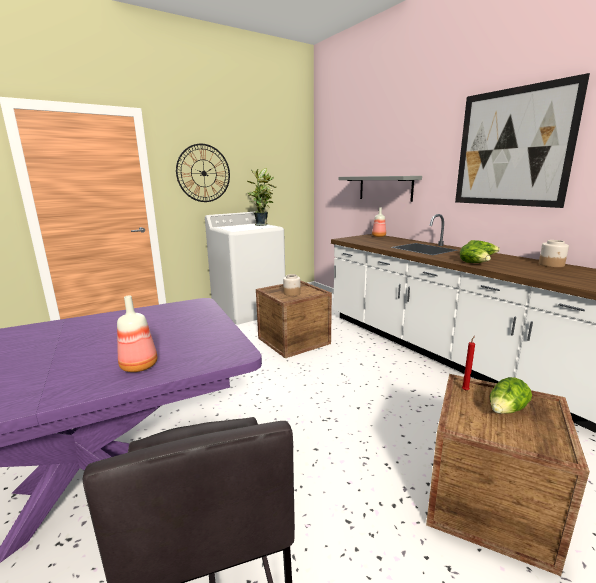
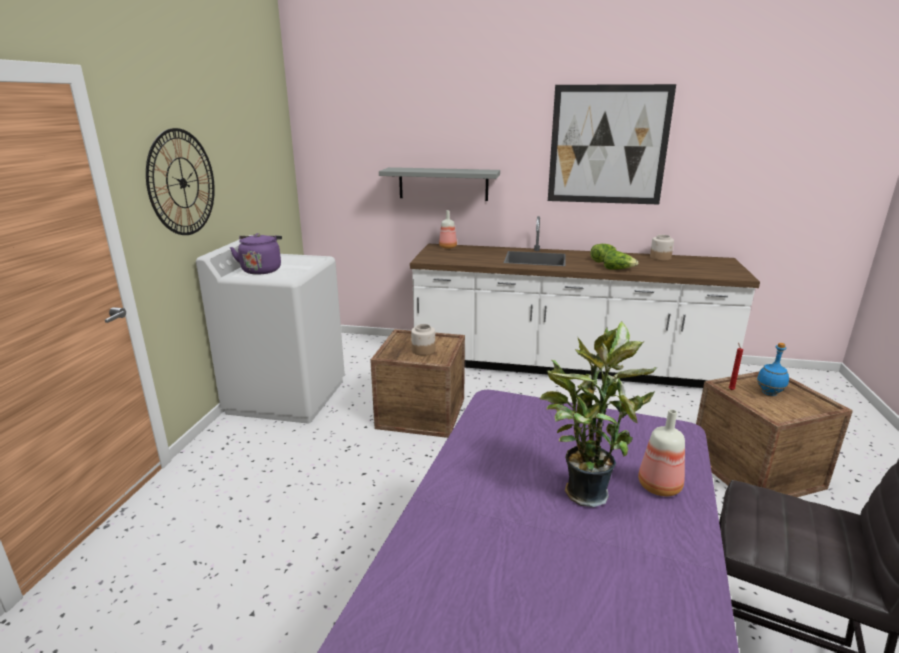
camera: 45 degrees left, 5 degrees up
potted plant [247,168,276,226] -> potted plant moved to [540,321,657,507]
lettuce [490,377,532,414] -> blue bottle [757,343,789,396]
none -> purple kettle [230,233,282,275]

